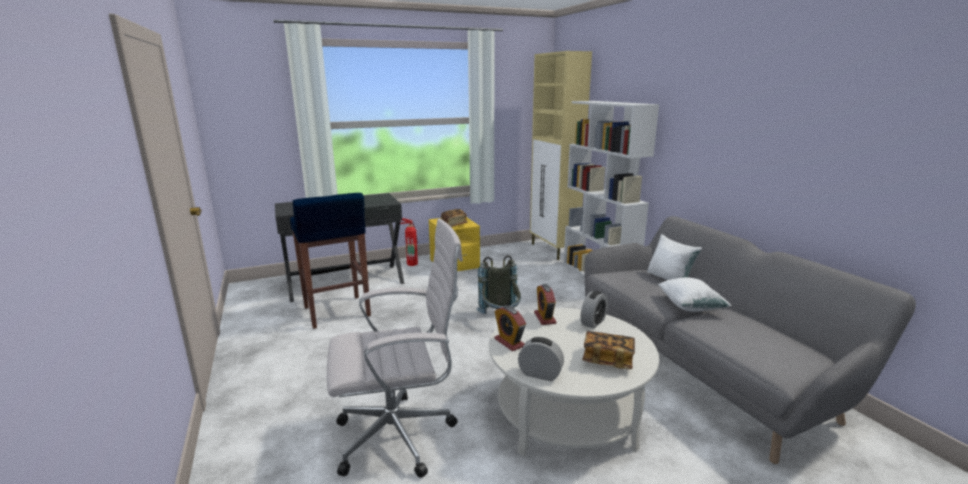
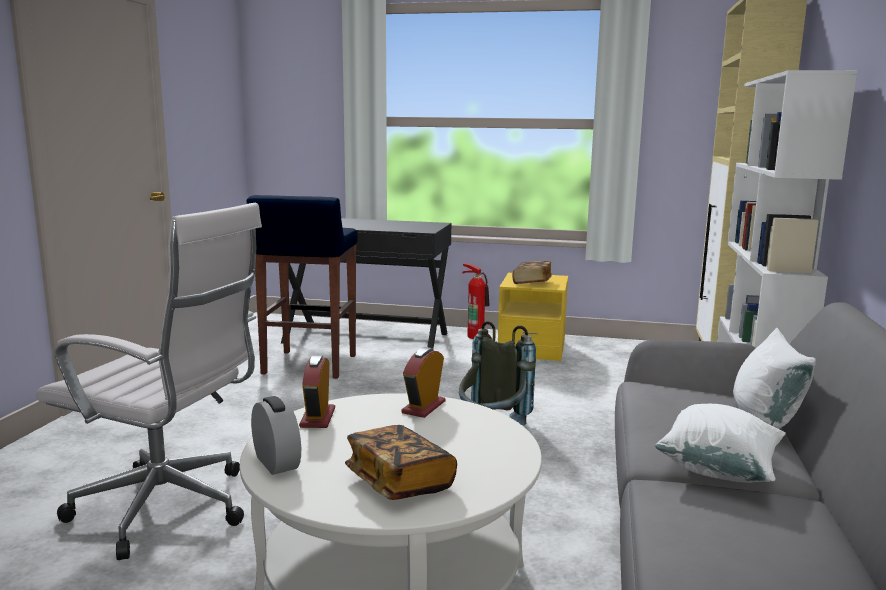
camera: 35 degrees right, 5 degrees down
alarm clock [581,291,608,329] -> none

